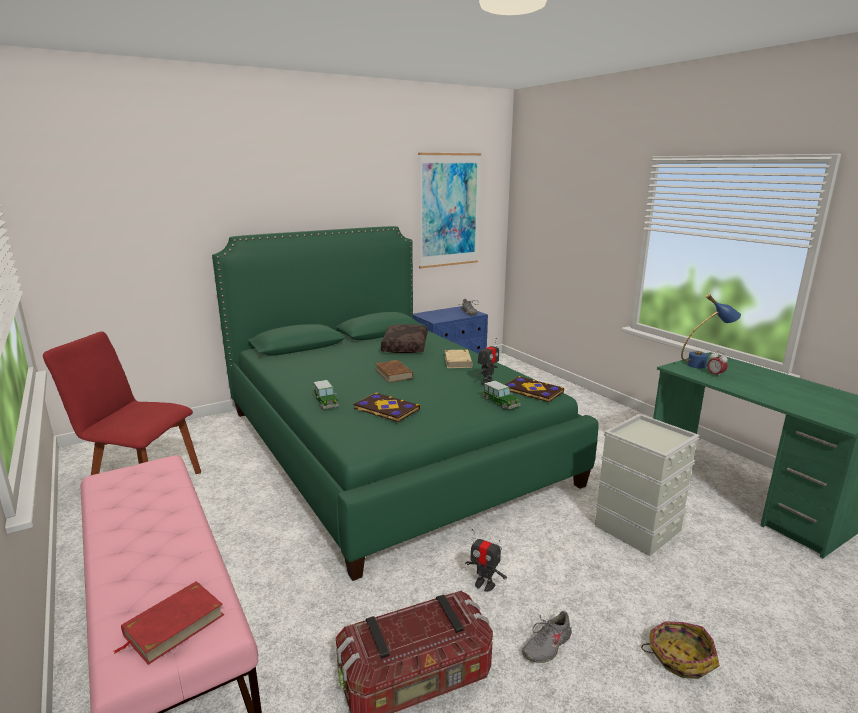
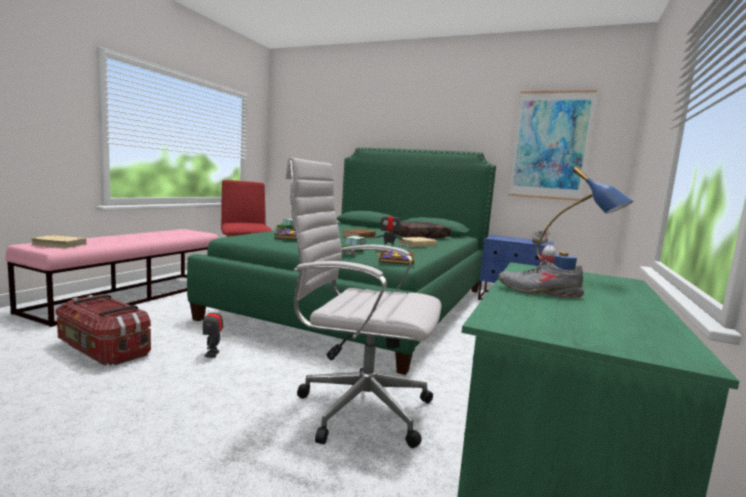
camera: 55 degrees right, 10 degrees down
red book [114,581,224,665] -> beige book [30,235,87,249]
grey shoe [522,611,574,663] -> grey shoe moved to [498,260,584,297]
grey storage box [595,414,700,556] -> white office chair [285,157,441,448]
basket [641,621,720,679] -> none

